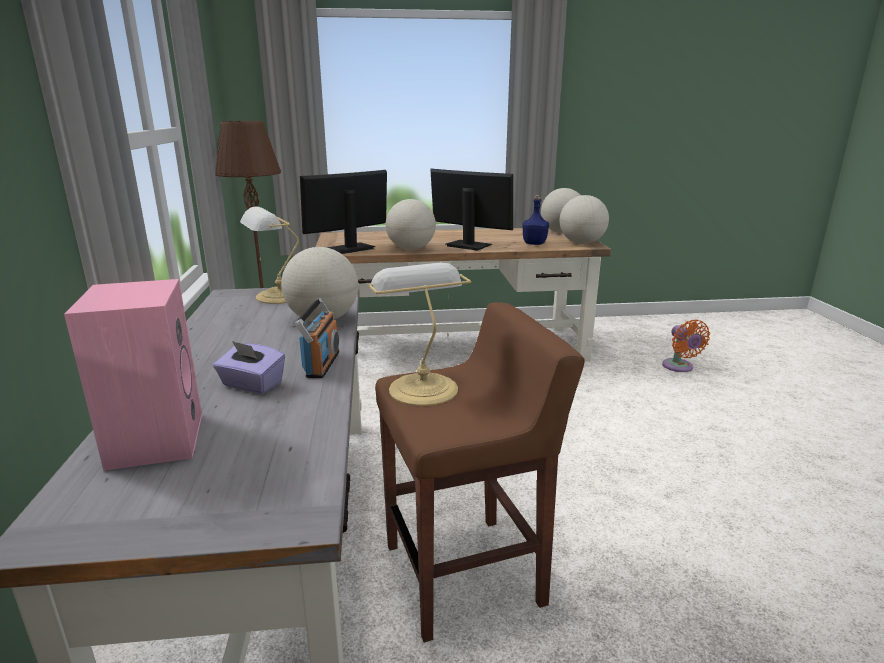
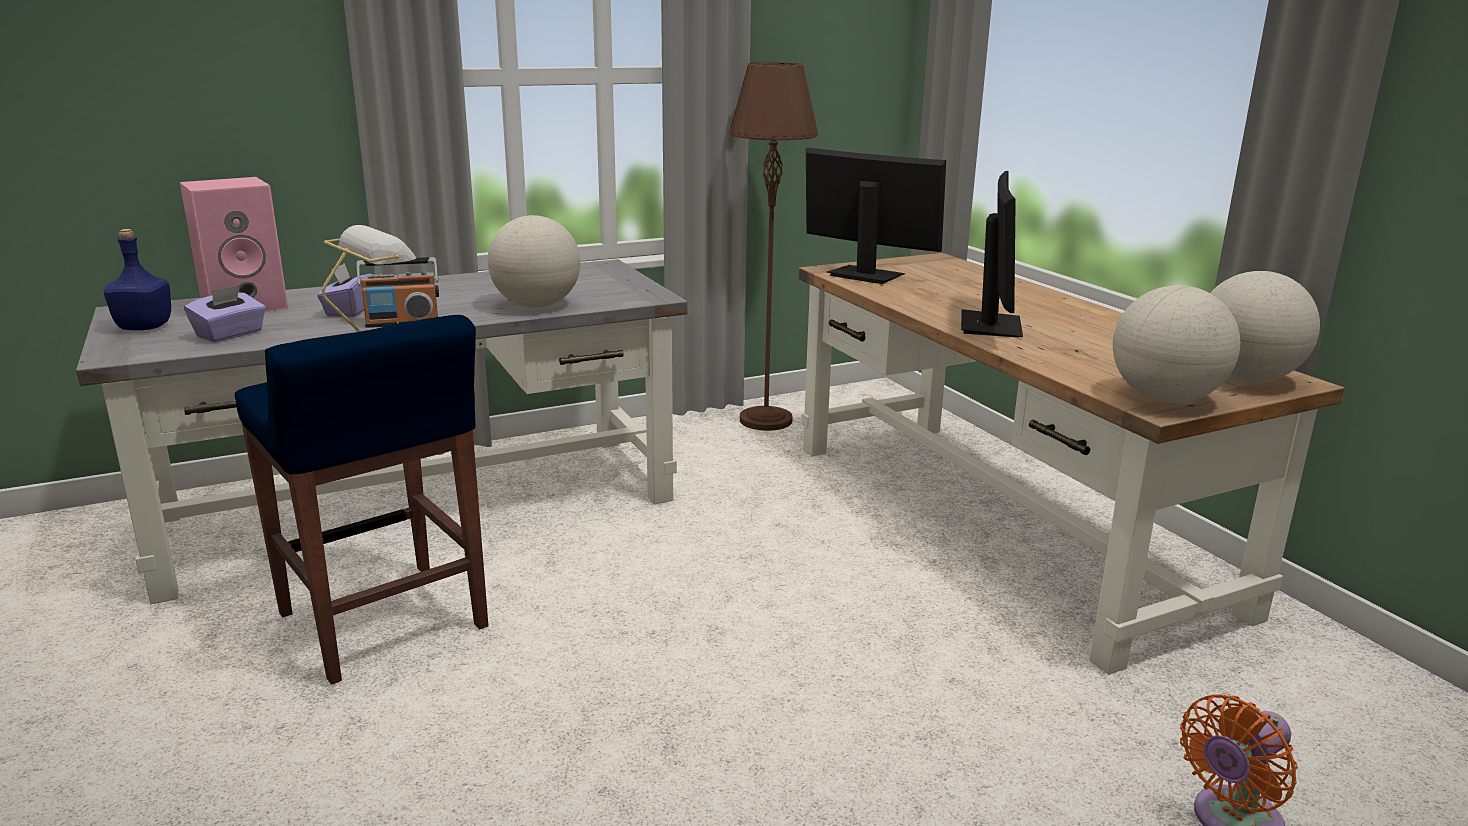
camera: 70 degrees right, 0 degrees up
table lamp [240,206,299,304] -> none
brown stool [375,302,585,642] -> blue stool [235,315,488,685]
globe [386,199,436,250] -> none
blue bottle [523,195,549,245] -> blue bottle moved to [104,229,171,330]
none -> purple tissue box [184,285,266,342]

